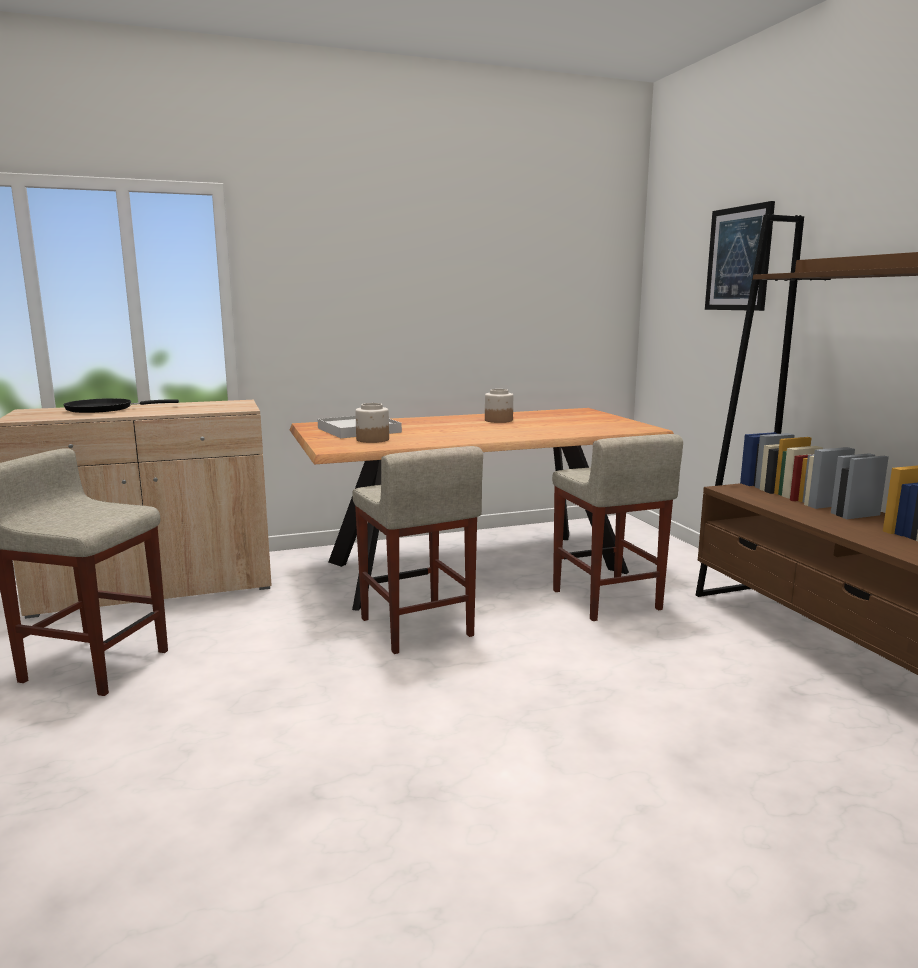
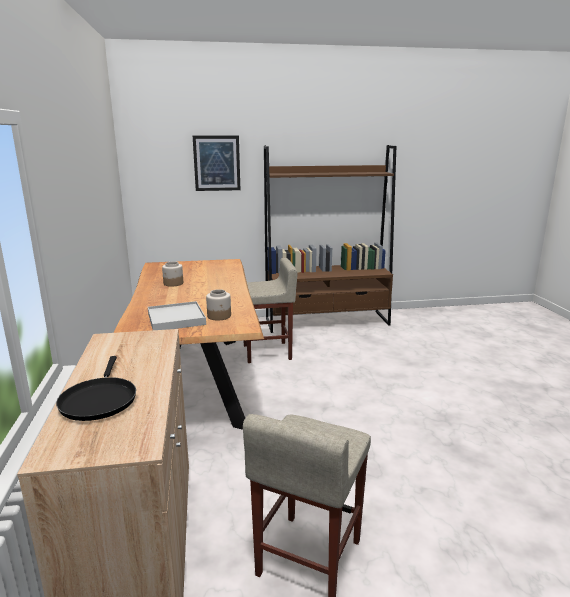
camera: 80 degrees left, 5 degrees up
beige stool [353,446,483,654] -> none

